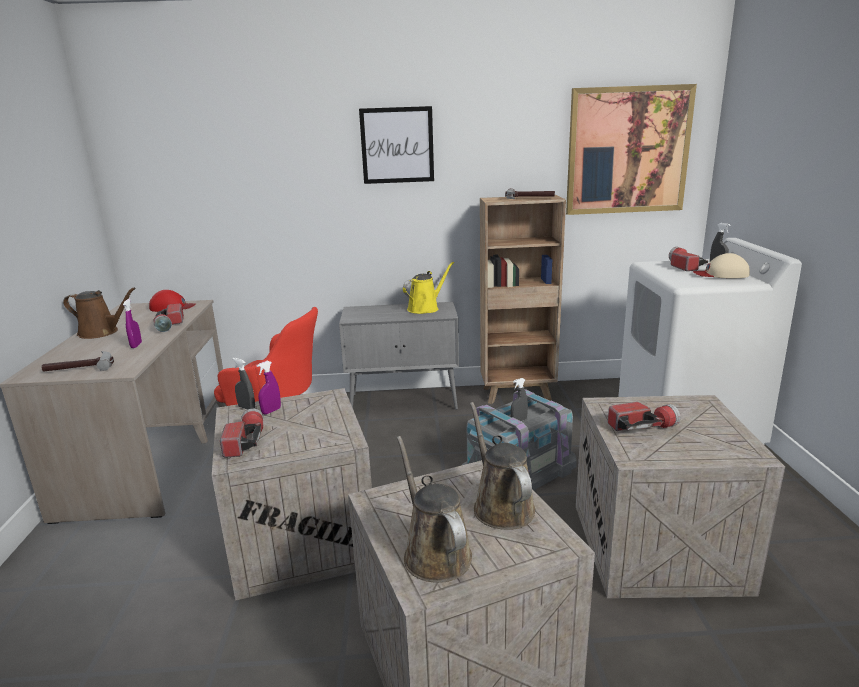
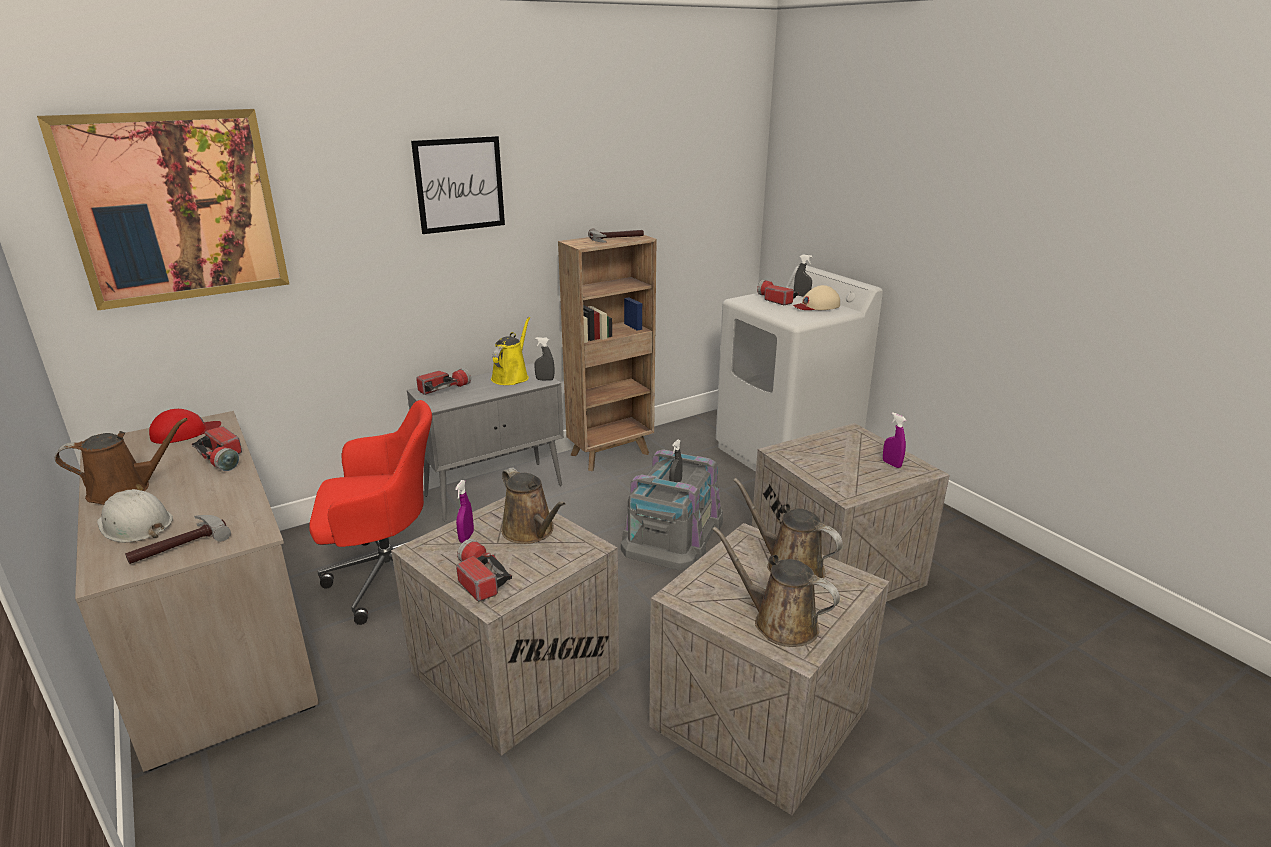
camera: 30 degrees left, 5 degrees up
purple spray bottle [123,299,142,348] -> purple spray bottle moved to [883,412,906,468]
grey spray bottle [232,358,255,410] -> grey spray bottle moved to [534,337,554,380]
picture [566,84,697,215] -> picture moved to [37,109,289,310]
flashlight [608,402,680,431] -> flashlight moved to [416,368,471,395]
none -> white hard hat [97,489,173,543]
none -> brown watering can [501,467,566,544]

